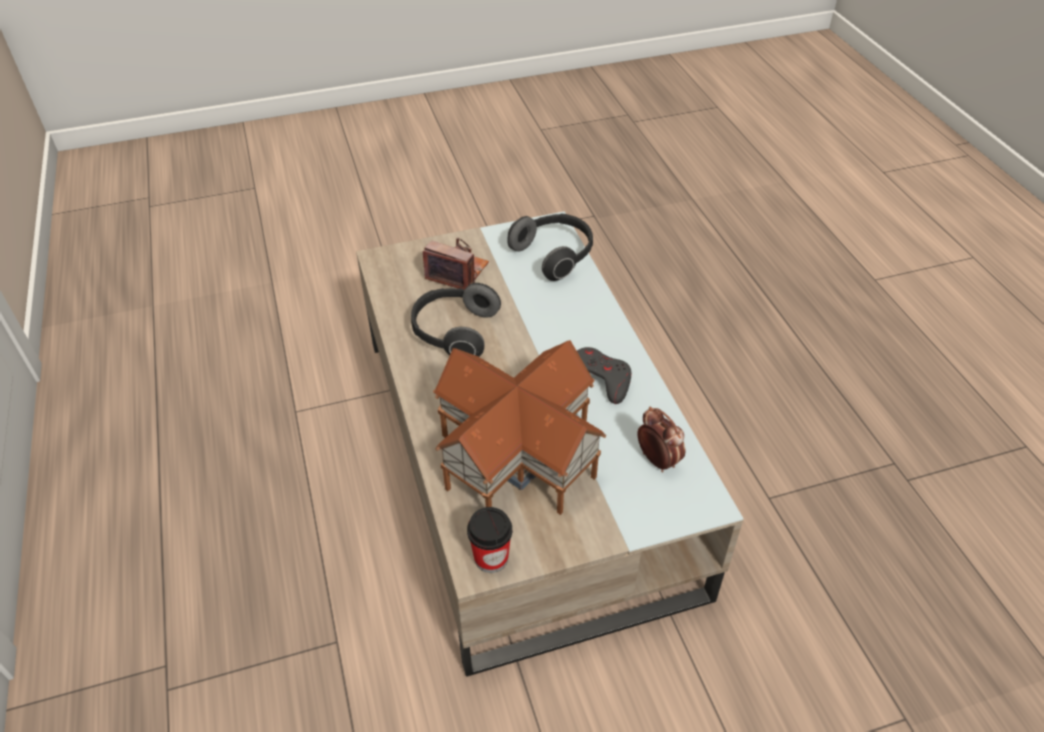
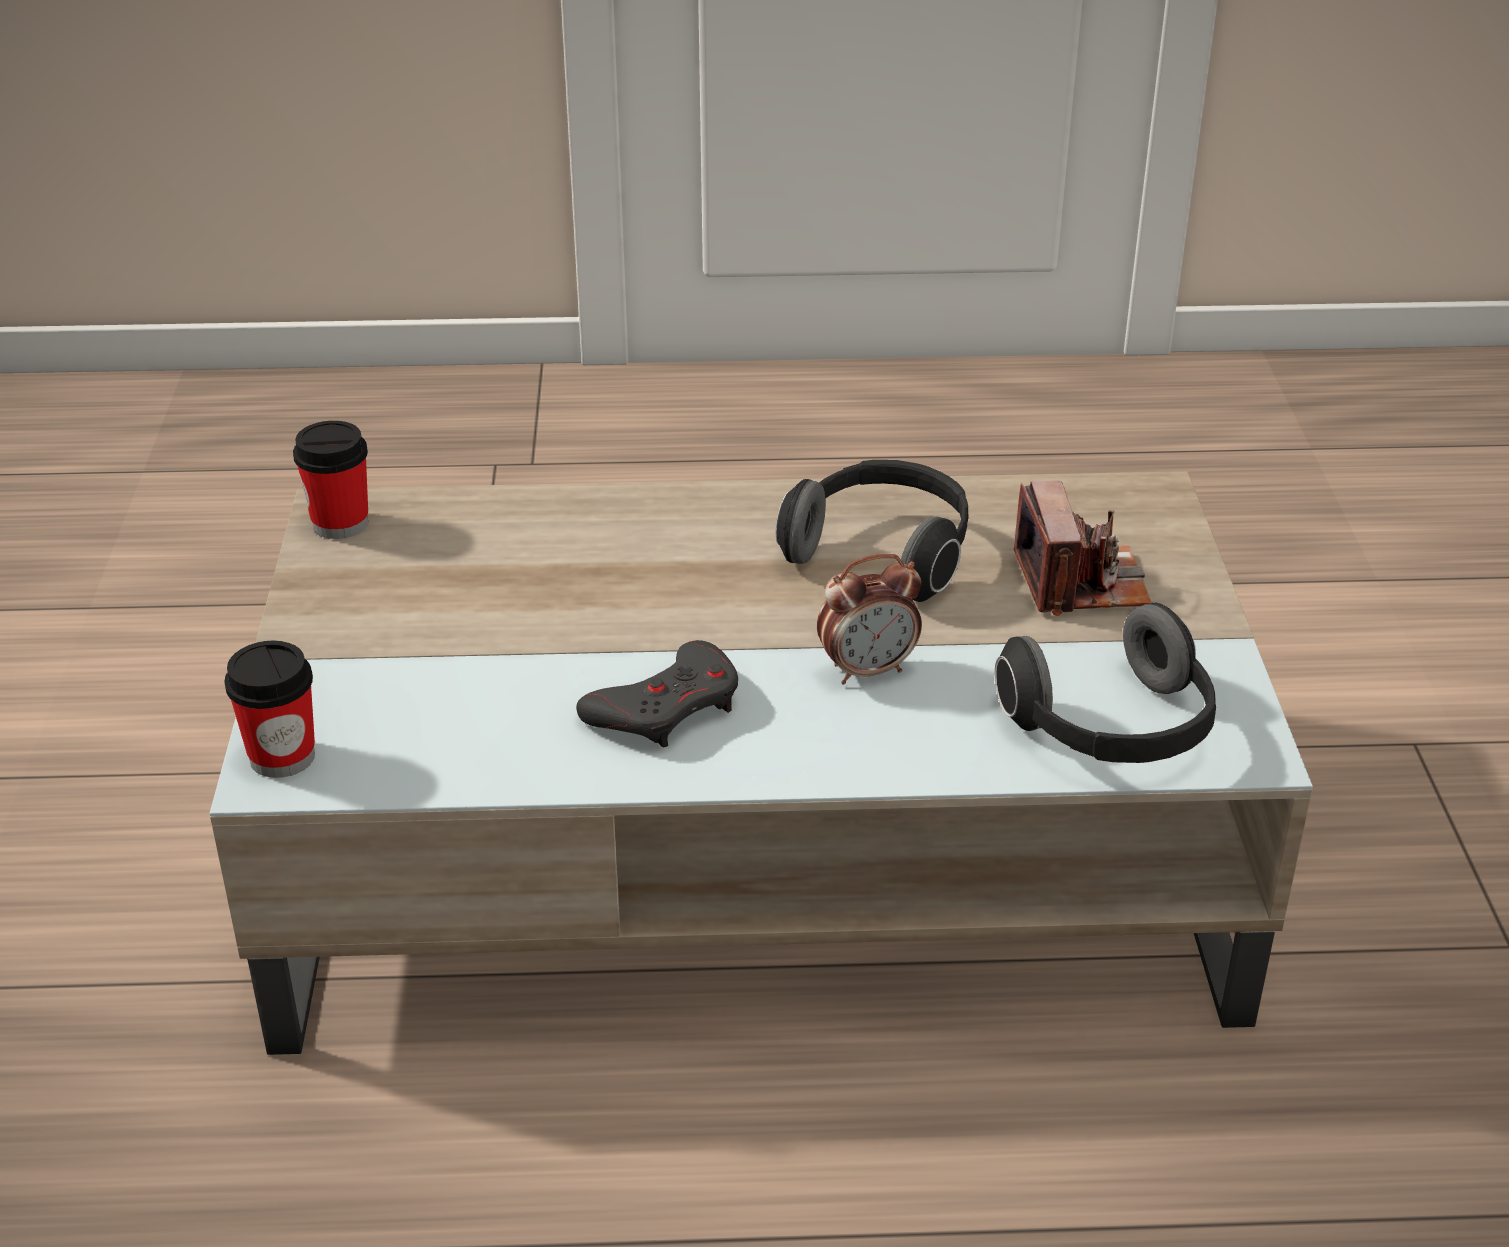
camera: 105 degrees right, 10 degrees down
camera [423,238,489,289] -> camera turned 45 degrees counterclockwise [1014,481,1151,616]
toy house [433,340,607,515] -> none
alarm clock [637,407,686,473] -> alarm clock moved to [817,554,922,685]
none -> cup [224,640,315,778]

